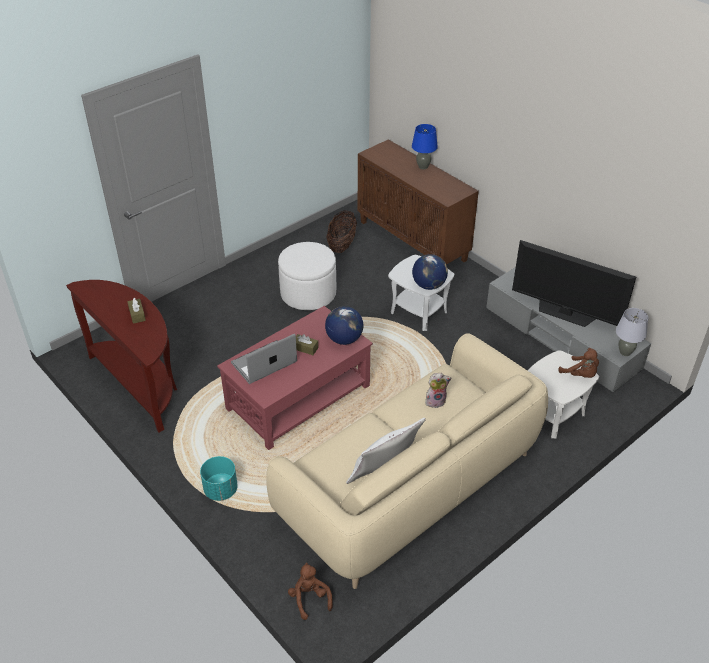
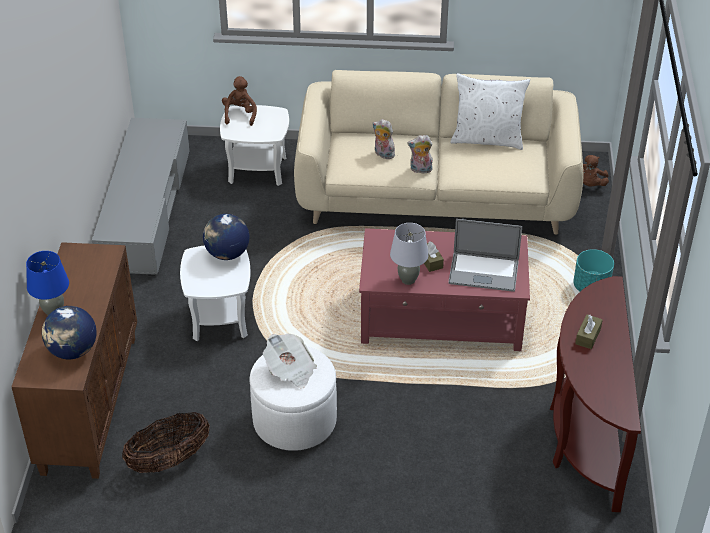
camera: 135 degrees left, 0 degrees up
globe [325,306,363,345] -> globe moved to [42,306,97,359]
television [512,240,636,327] -> none
grey table lamp [616,308,648,356] -> grey table lamp moved to [390,223,429,285]
none -> newspaper [263,333,317,388]
none -> plush toy [407,135,433,174]

